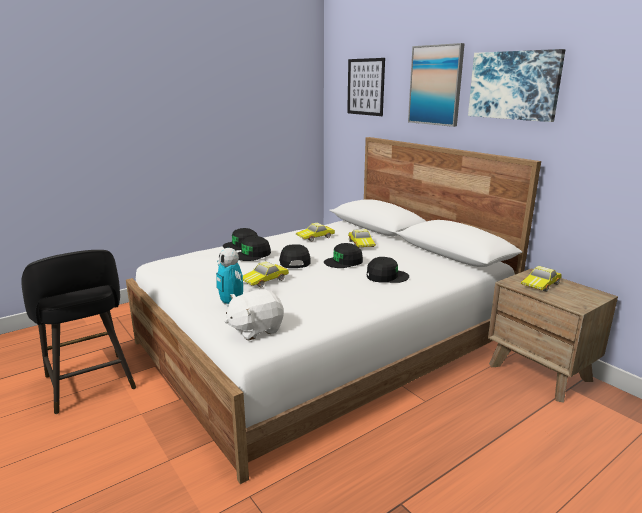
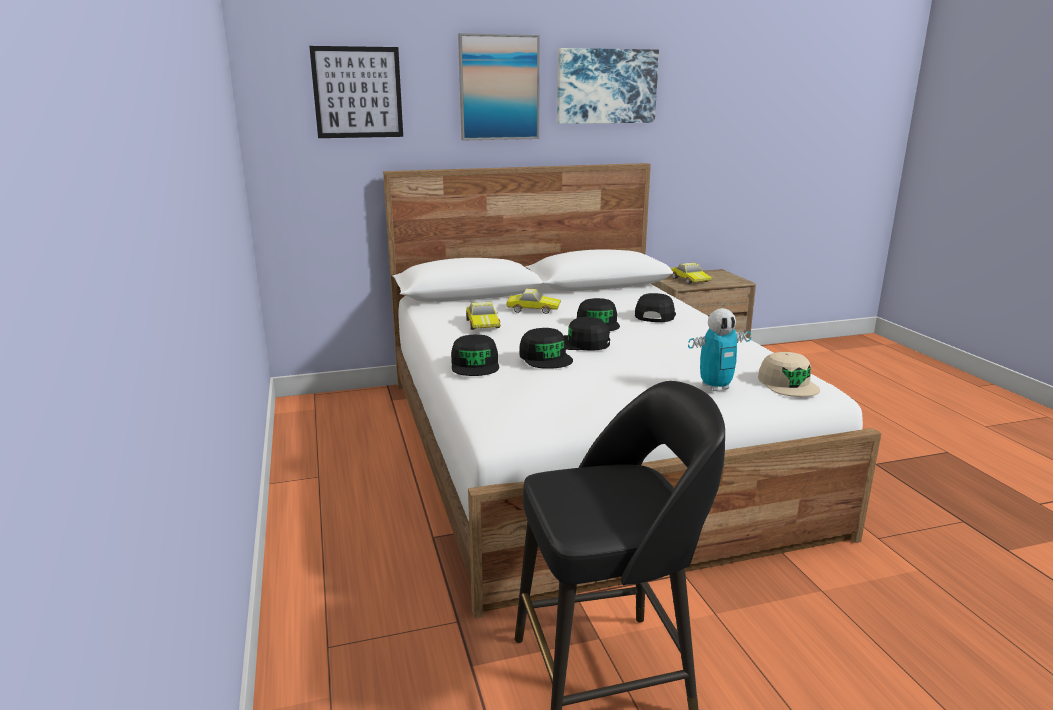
camera: 70 degrees left, 0 degrees up
white plush toy [224,289,284,340] -> beige cap [758,352,820,397]
toy car [243,261,289,287] -> none

